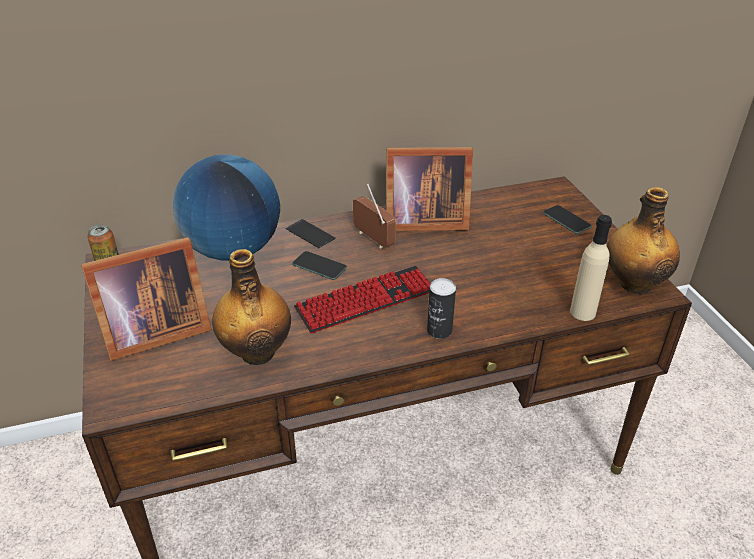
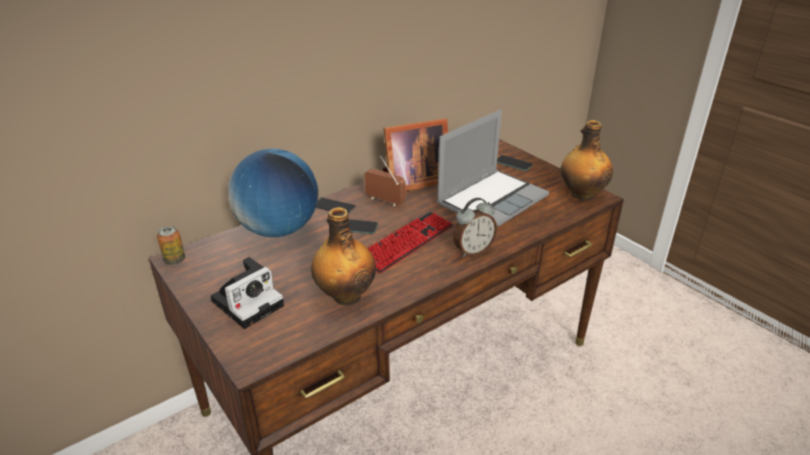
camera: 20 degrees left, 5 degrees down
picture frame [81,237,212,361] -> camera [211,257,284,329]
can [427,278,456,339] -> alarm clock [453,198,497,257]
beige bottle [570,215,612,321] -> none
none -> laptop [436,110,549,227]

